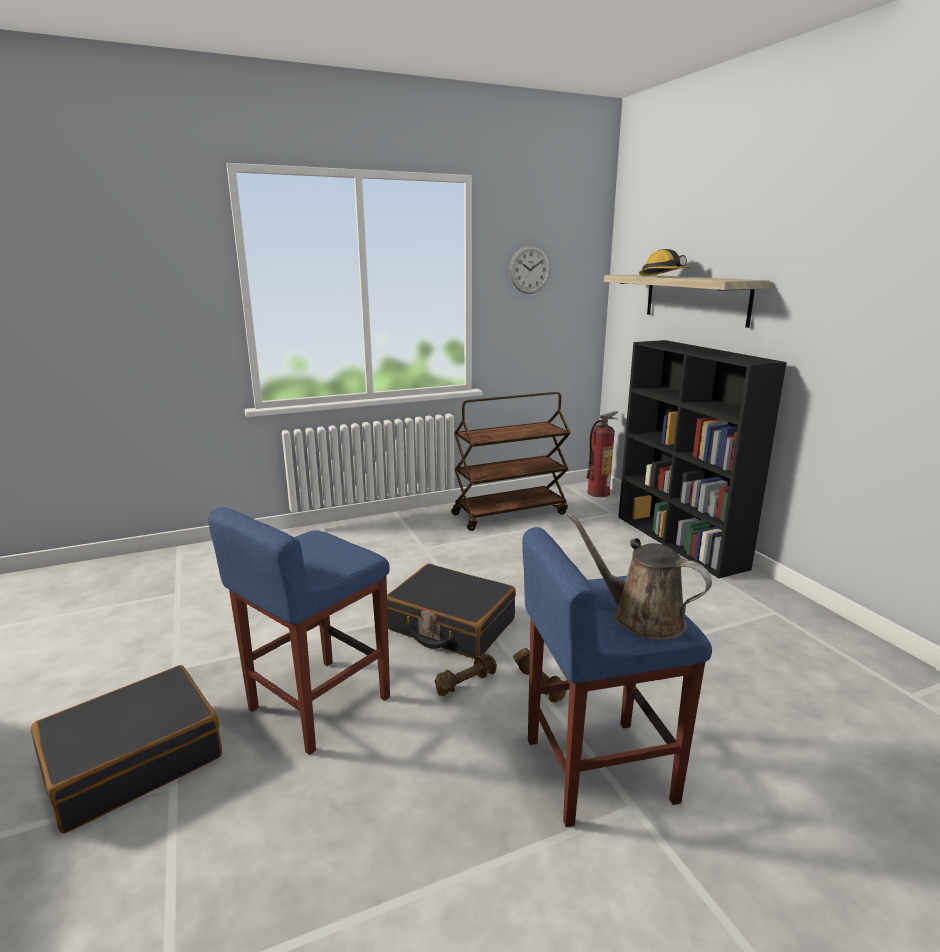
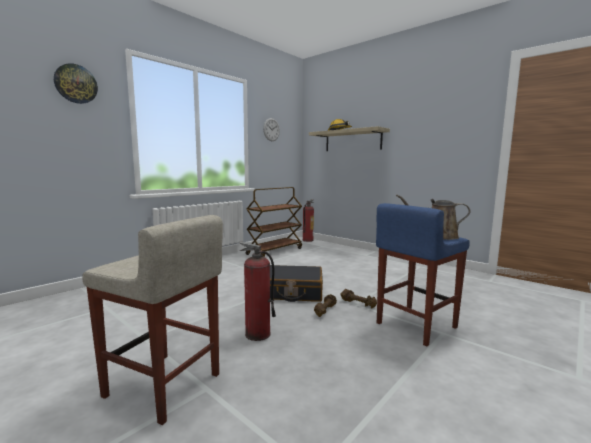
camera: 25 degrees left, 10 degrees down
black suitcase [31,665,222,833] -> beige stool [82,215,223,425]
blue stool [208,508,390,755] -> fire extinguisher [239,242,276,341]
black bookcase [618,340,787,579] -> none
none -> wall clock [54,63,98,104]

